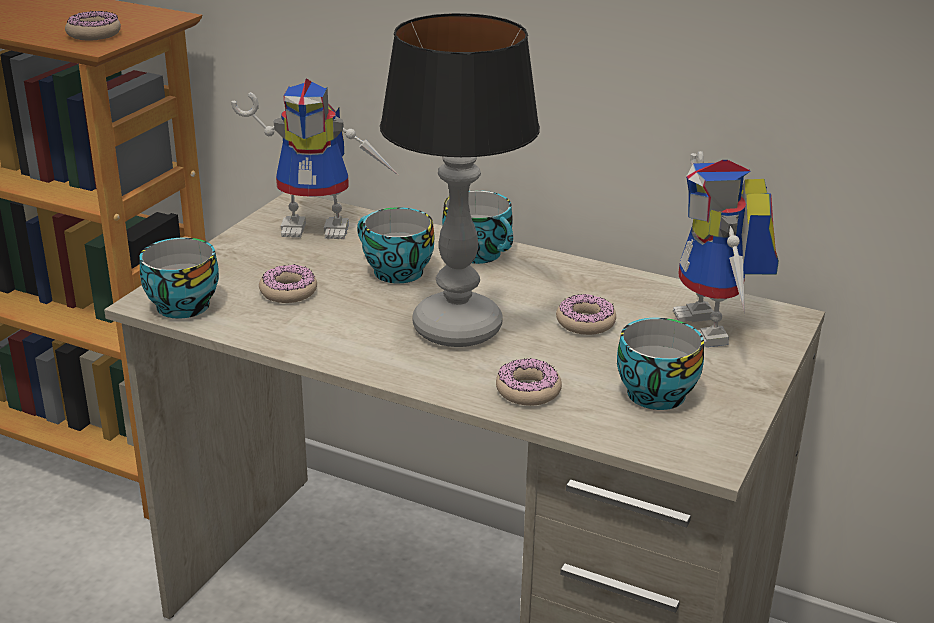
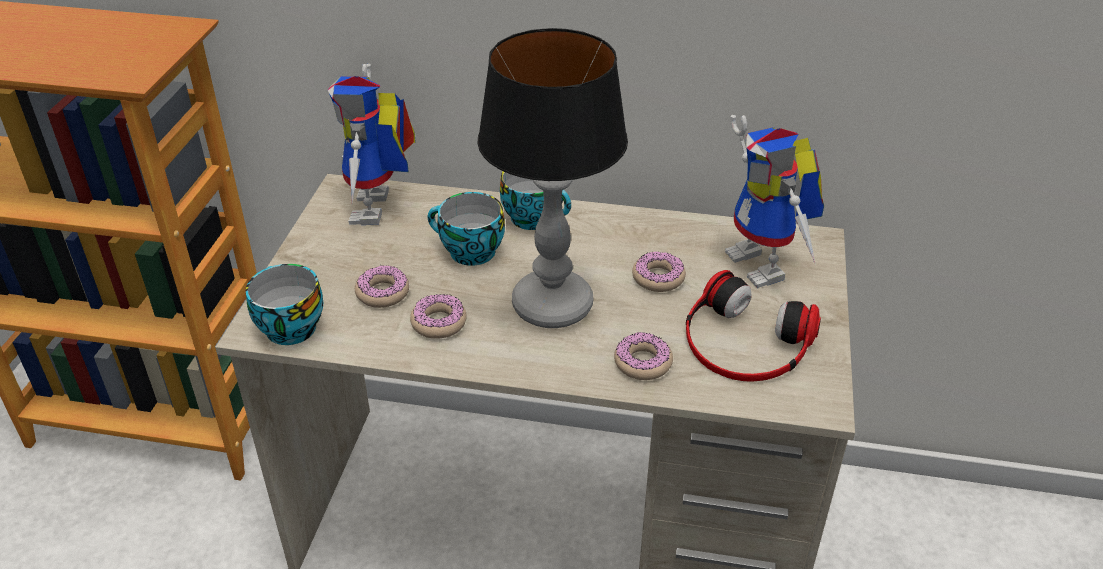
camera: 15 degrees left, 10 degrees up
donut [65,11,121,41] -> donut moved to [410,294,467,339]
toy robot [231,78,398,239] -> toy robot turned 105 degrees clockwise [328,64,416,225]
cup [617,318,704,410] -> headphones [686,270,821,382]

